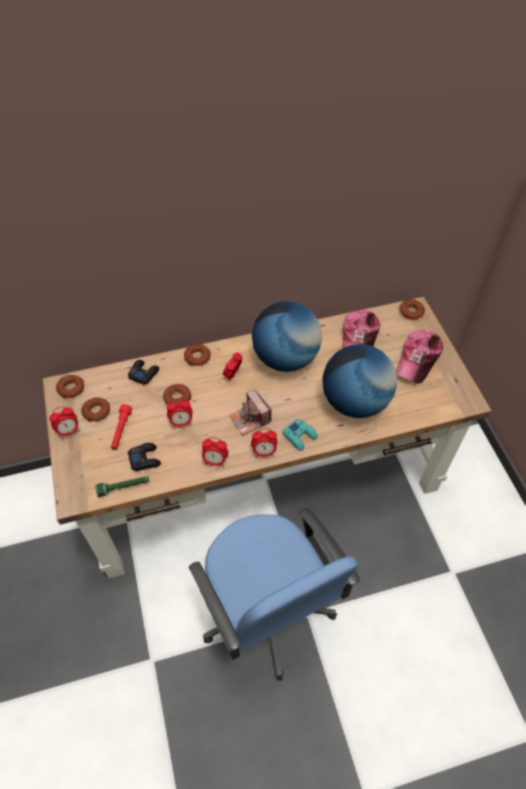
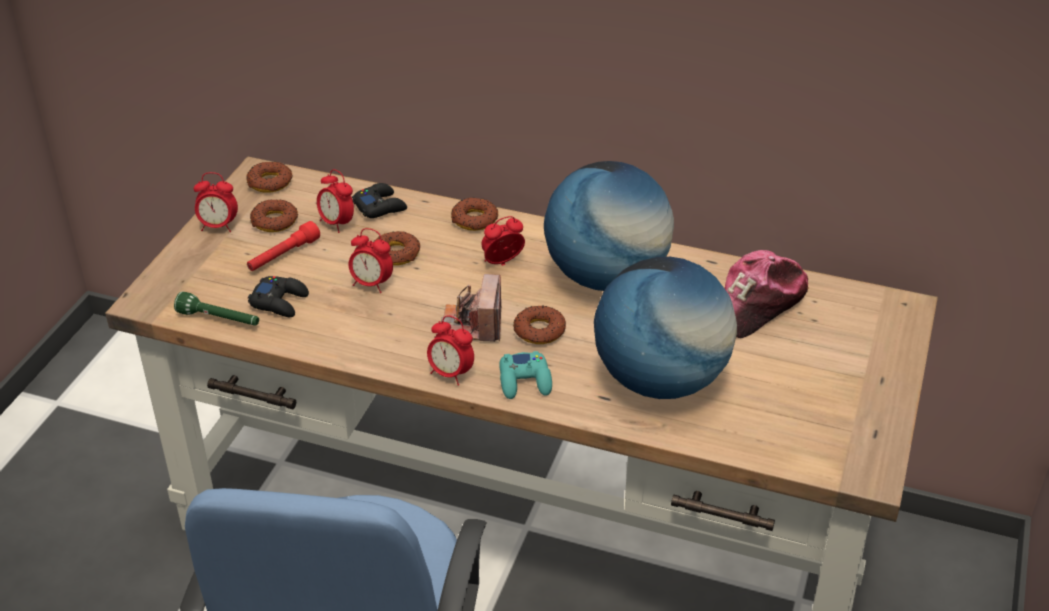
camera: 35 degrees right, 15 degrees down
alarm clock [202,437,228,467] -> alarm clock moved to [317,169,354,233]
cap [396,330,443,384] -> none
donut [400,299,425,319] -> donut moved to [513,306,566,344]

